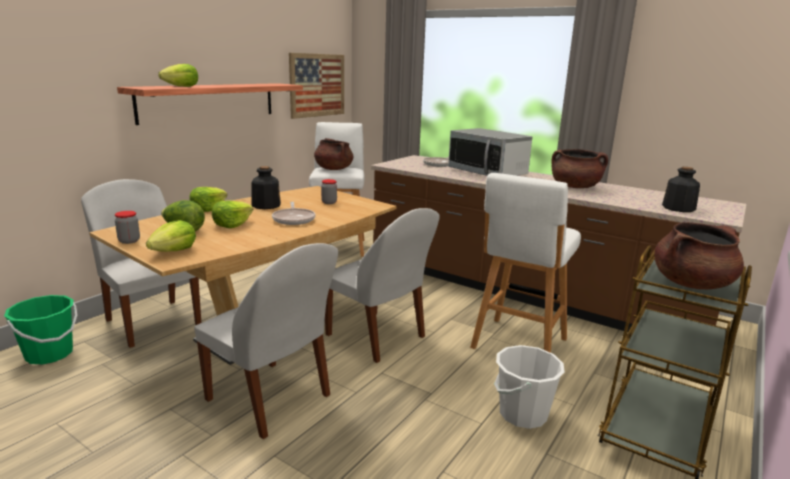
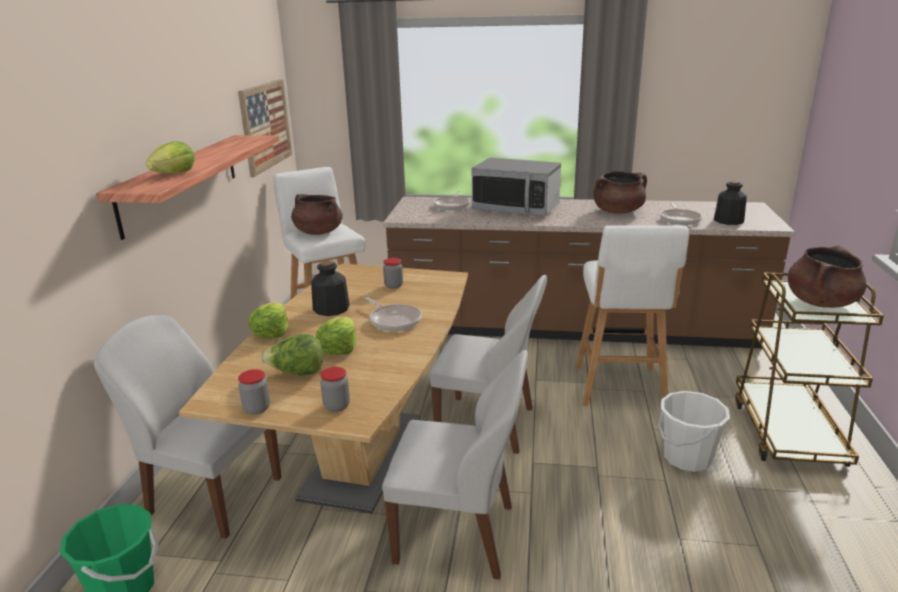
camera: 25 degrees left, 5 degrees up
lettuce [146,220,196,252] -> jar [320,367,350,412]
none -> frying pan [660,203,702,225]

